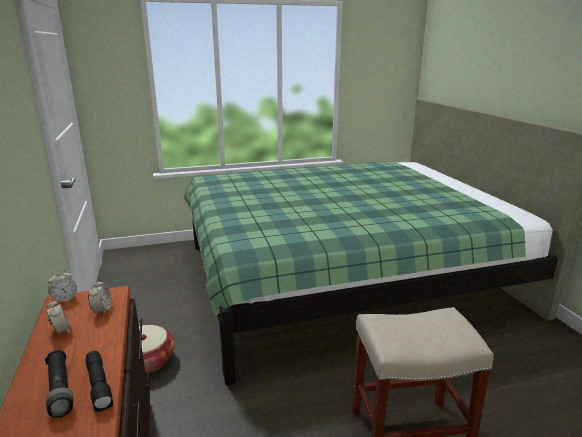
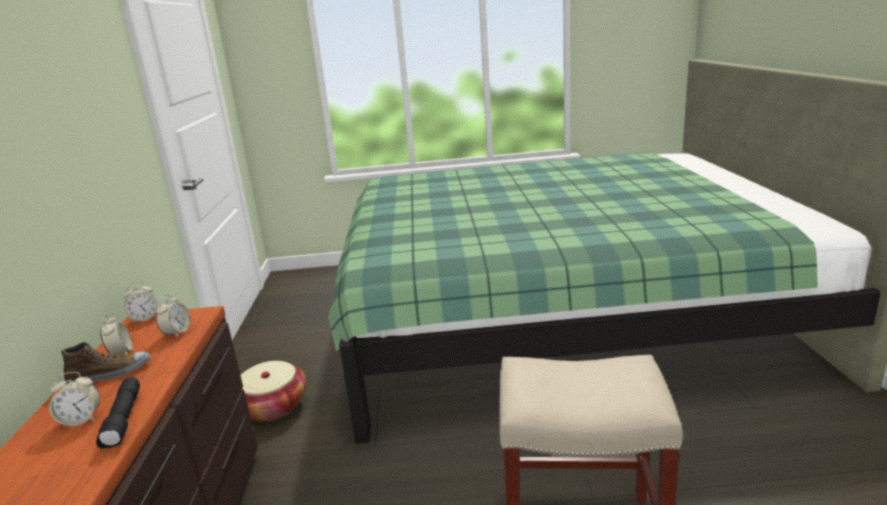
camera: 15 degrees right, 0 degrees up
black flashlight [45,350,73,418] -> alarm clock [49,372,100,428]
none -> shoe [61,342,150,384]

